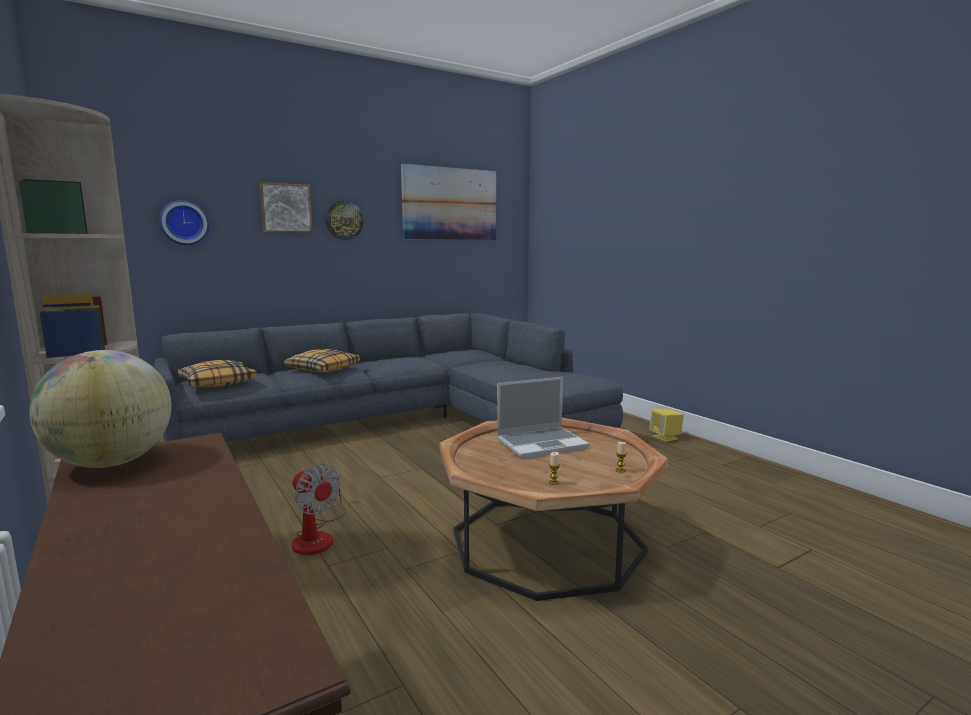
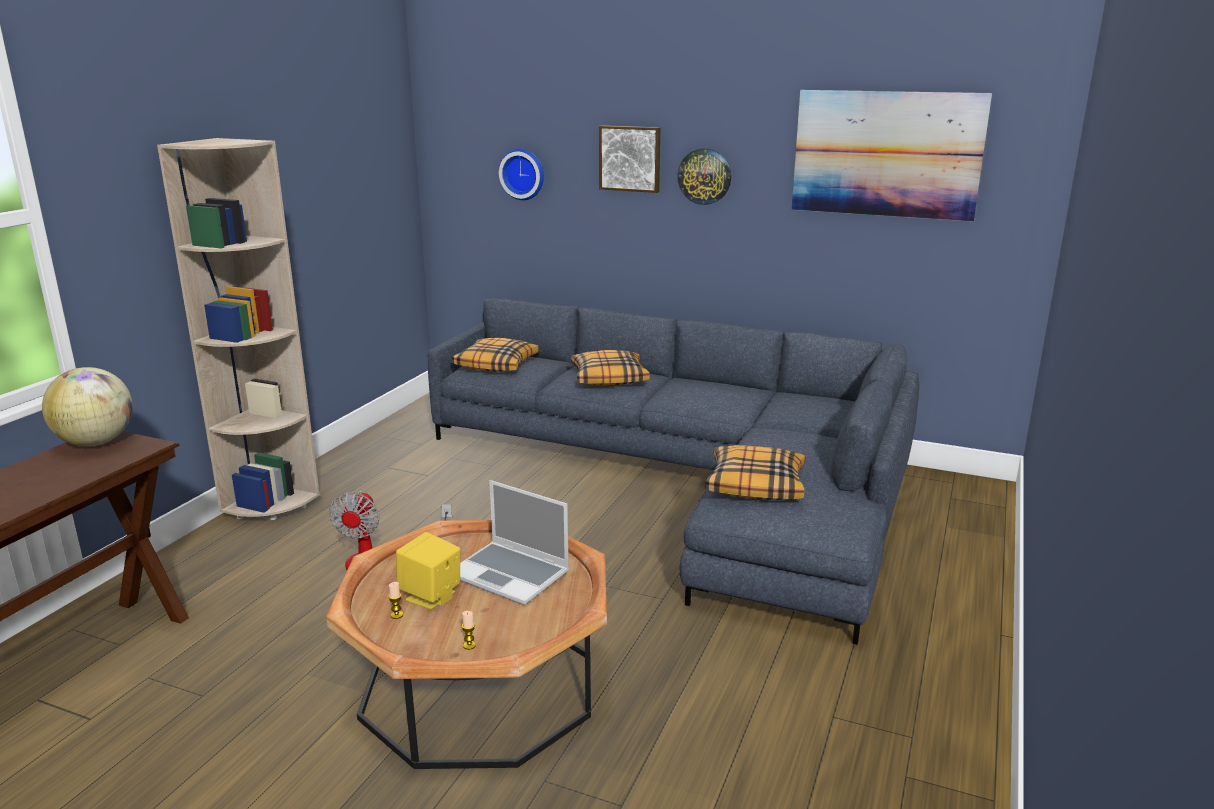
camera: 55 degrees right, 10 degrees up
yellow speaker [649,409,684,442] -> yellow speaker moved to [396,532,461,609]
none -> pillow [705,445,805,500]

